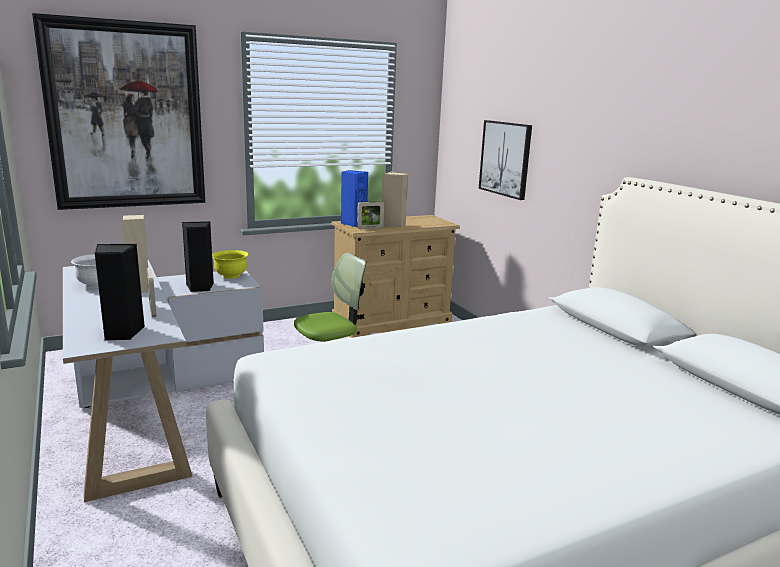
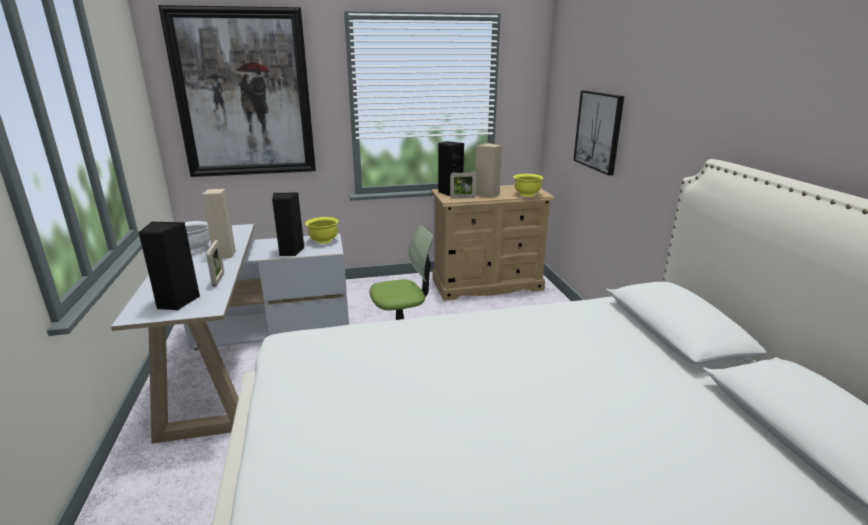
camera: 15 degrees right, 5 degrees up
blue speaker [341,170,368,227] -> black speaker [438,141,464,196]
none -> yellow bowl [513,174,543,197]

